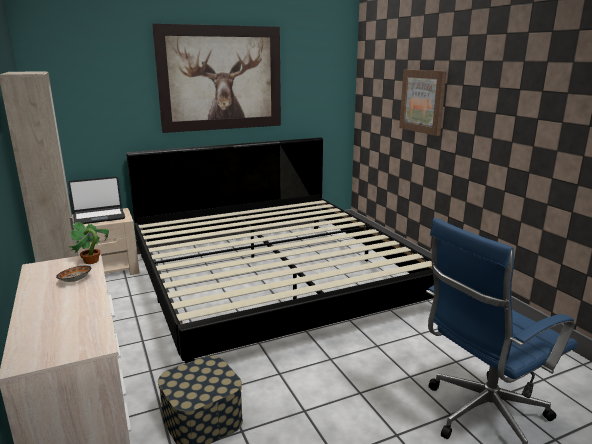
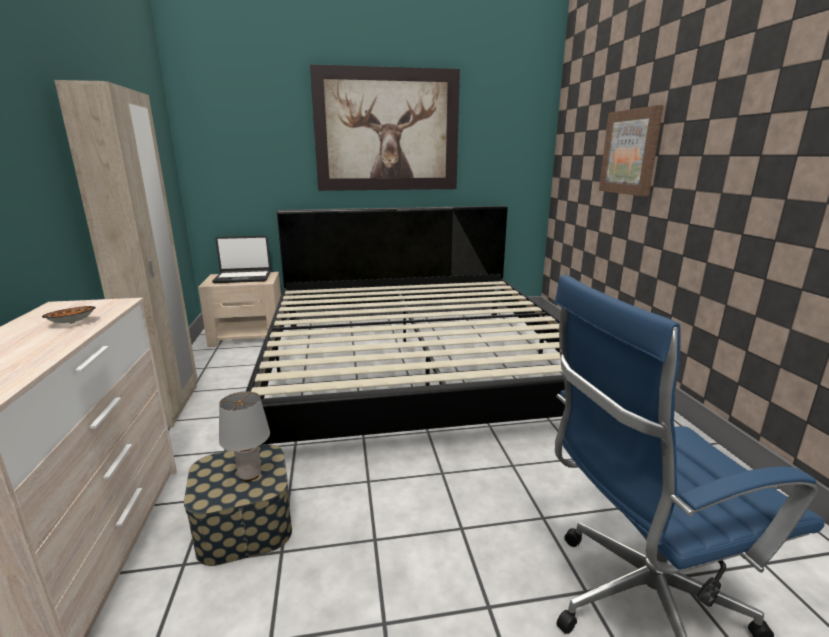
camera: 15 degrees right, 0 degrees up
potted plant [67,222,109,264] -> none
none -> grey table lamp [219,391,270,481]

